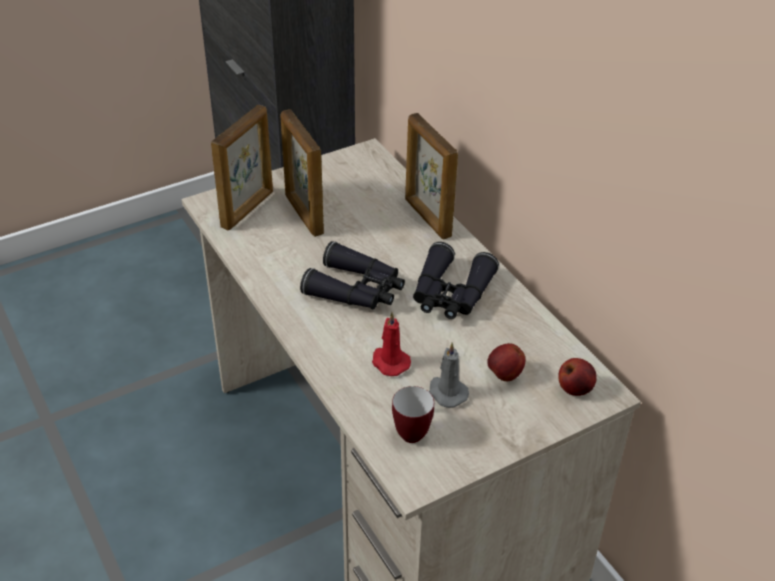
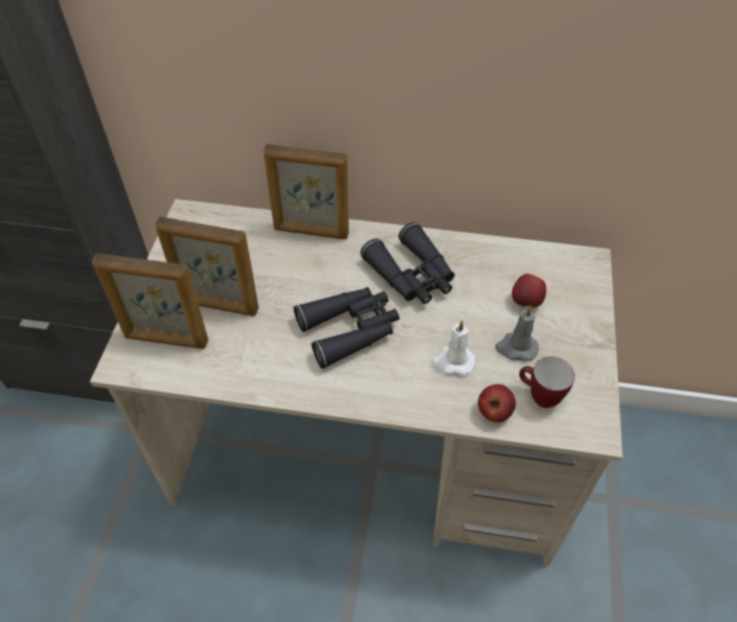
camera: 50 degrees left, 10 degrees up
picture frame [211,105,273,230] -> picture frame turned 120 degrees clockwise [92,253,208,349]
red candle [372,312,411,376] -> white candle [432,320,475,375]
apple [558,358,597,396] -> apple moved to [478,384,516,423]

